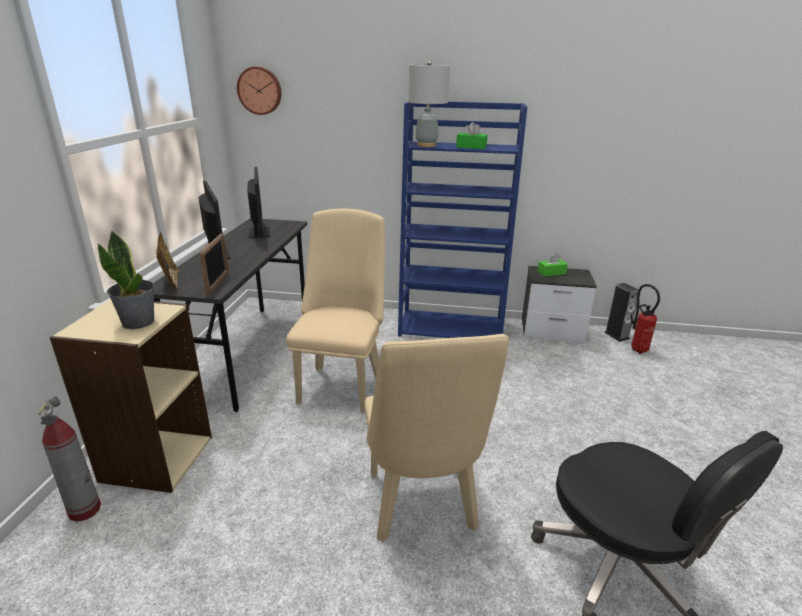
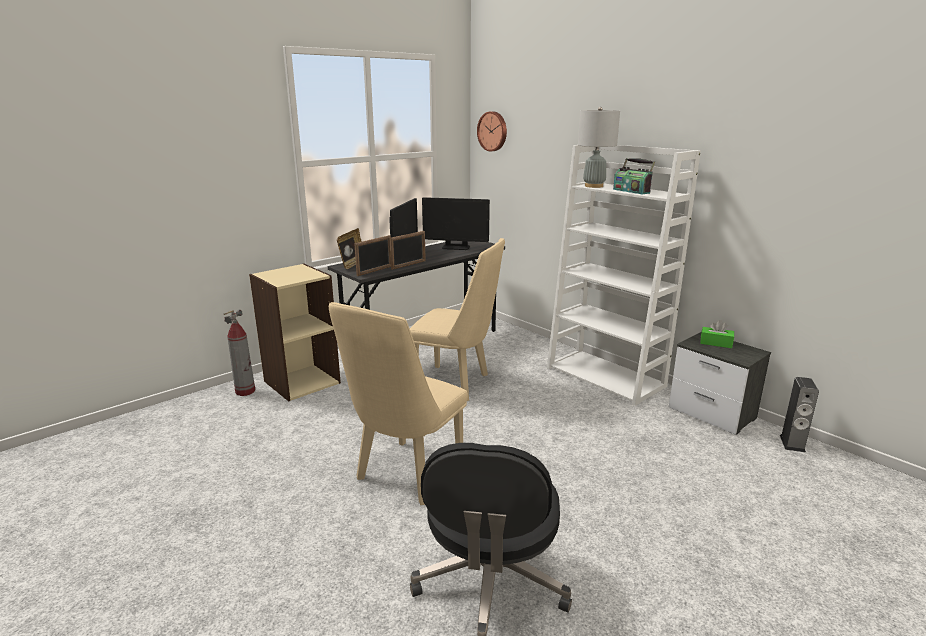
camera: 40 degrees right, 5 degrees down
potted plant [98,231,154,329] -> none
monitor [247,167,270,238] -> monitor turned 75 degrees clockwise [422,197,490,250]
beige chair [286,209,385,412] -> beige chair turned 60 degrees clockwise [410,238,505,401]
blue bookcase [398,102,527,338] -> white bookcase [547,145,701,406]
green tissue box [456,122,487,149] -> radio [613,158,655,194]
fire extinguisher [630,284,660,354] -> none
none -> picture frame [390,231,426,270]

